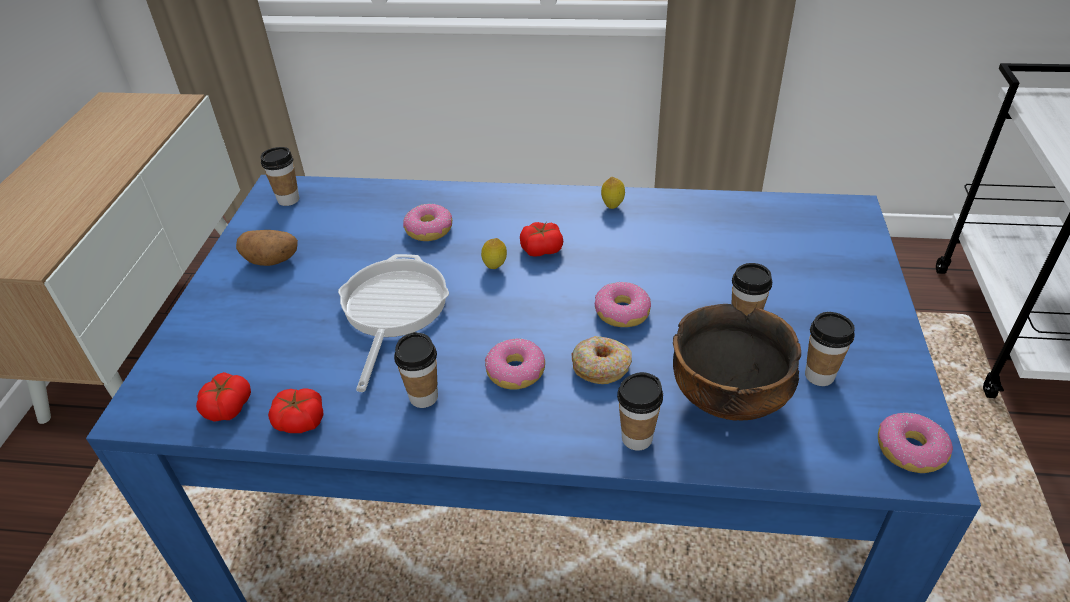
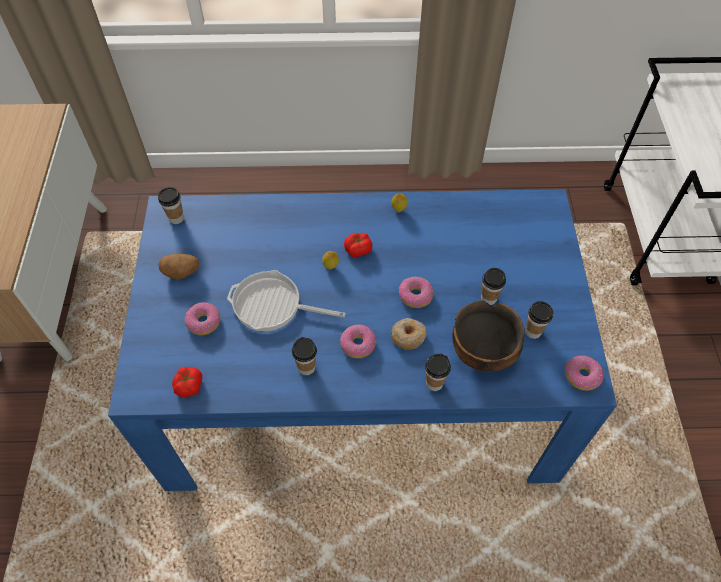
camera: 10 degrees left, 15 degrees up
tomato [268,388,324,433] -> none
frying pan [338,254,449,392] -> frying pan turned 75 degrees counterclockwise [227,270,346,331]
donut [403,203,452,241] -> donut moved to [185,302,220,335]

